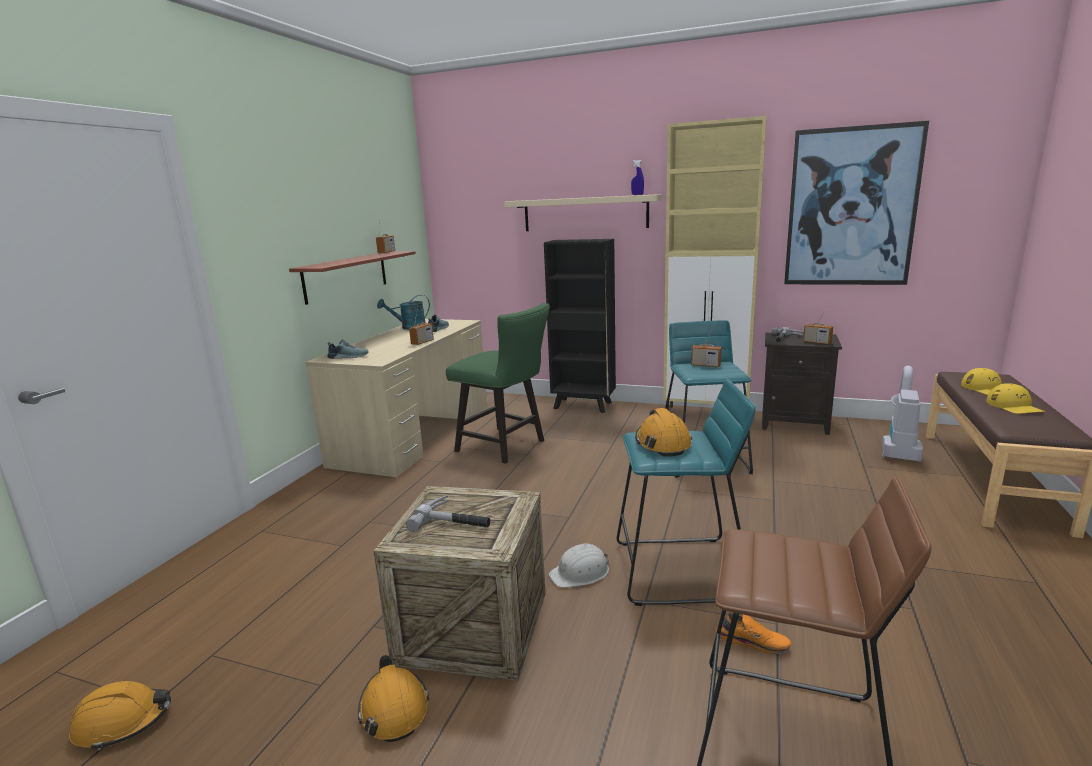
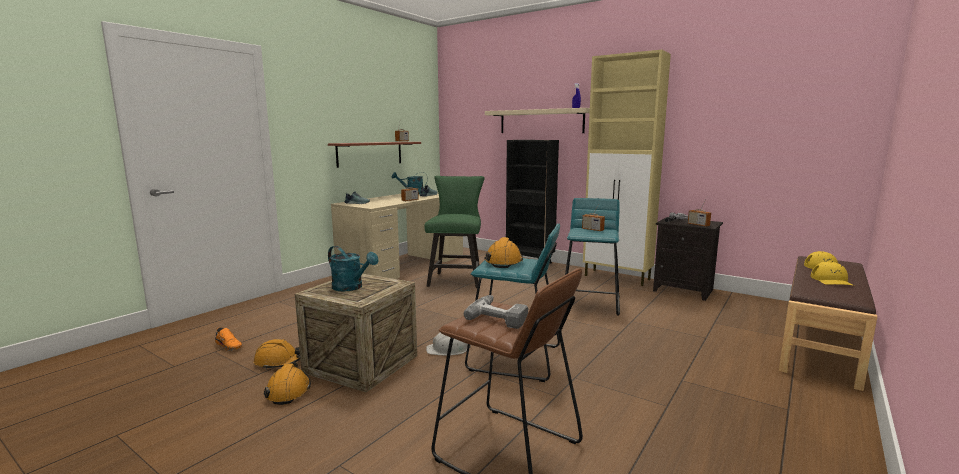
camera: 15 degrees right, 5 degrees down
orange hard hat [69,681,171,751] -> orange hard hat moved to [254,339,300,370]
hammer [406,495,490,532] -> turquoise watering can [328,246,378,291]
green chair [446,303,550,464] -> green chair turned 135 degrees counterclockwise [424,176,485,288]
orange shoe [716,613,792,654] -> orange shoe moved to [215,327,243,351]
picture [784,121,929,285] -> none
vacuum cleaner [882,366,923,462] -> none
none -> power drill [464,295,528,329]

